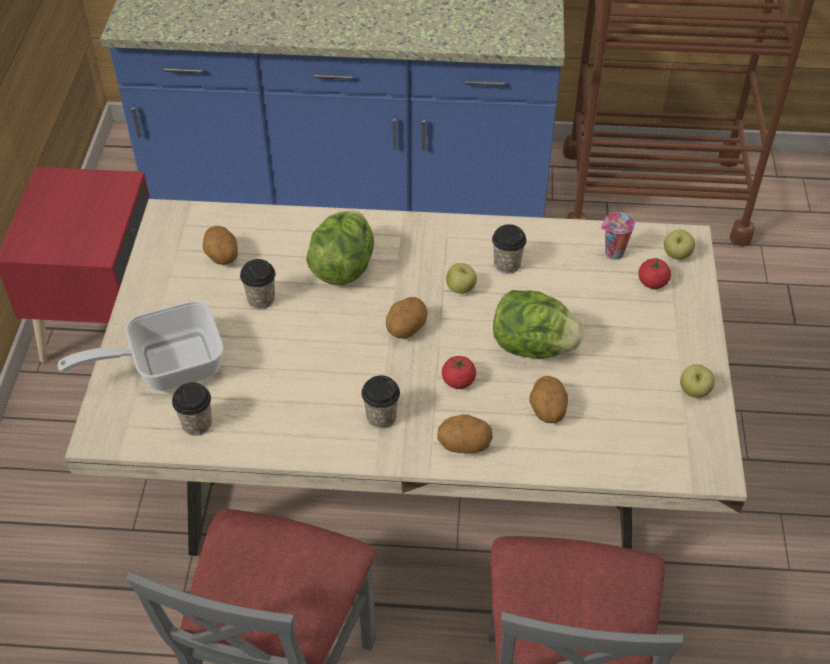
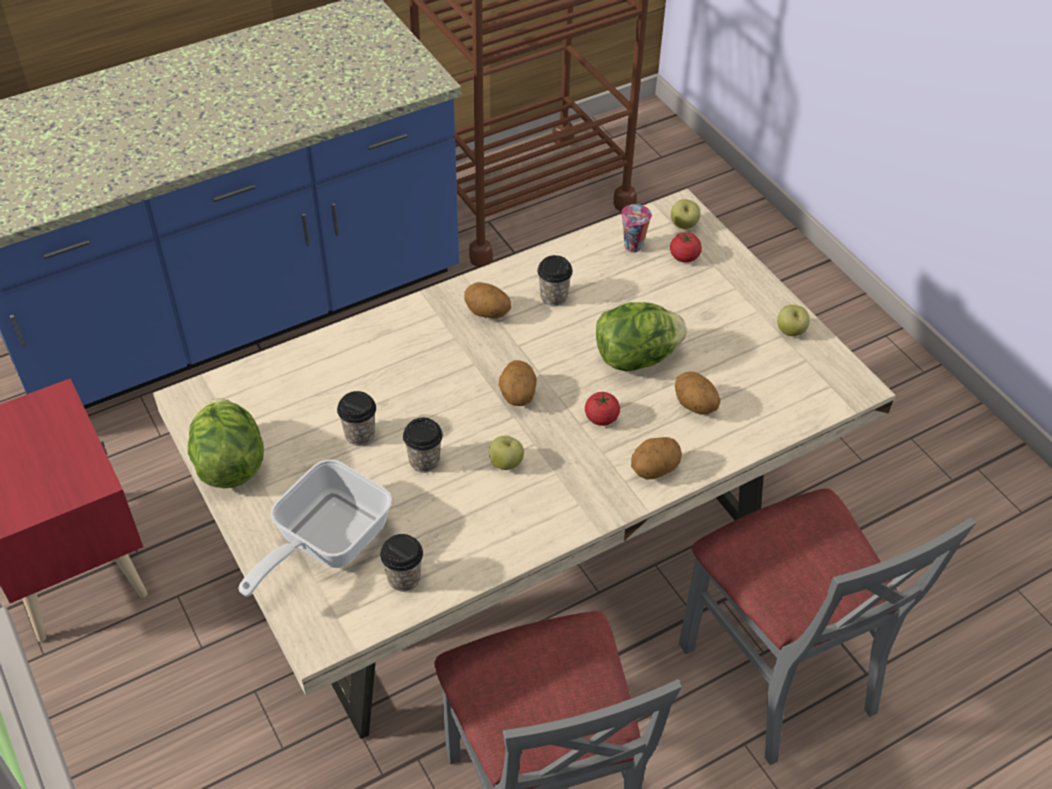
camera: 35 degrees left, 0 degrees up
potato [203,226,238,265] -> potato moved to [464,282,511,318]
lettuce [306,211,374,285] -> lettuce moved to [188,398,264,488]
cup [361,375,400,429] -> cup moved to [403,418,443,473]
apple [446,263,477,294] -> apple moved to [489,436,524,470]

